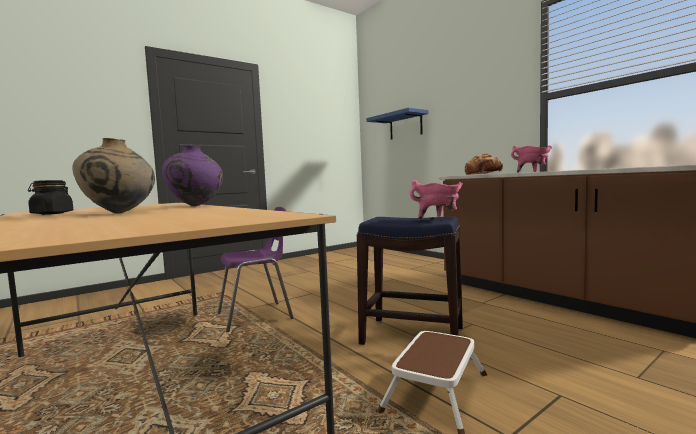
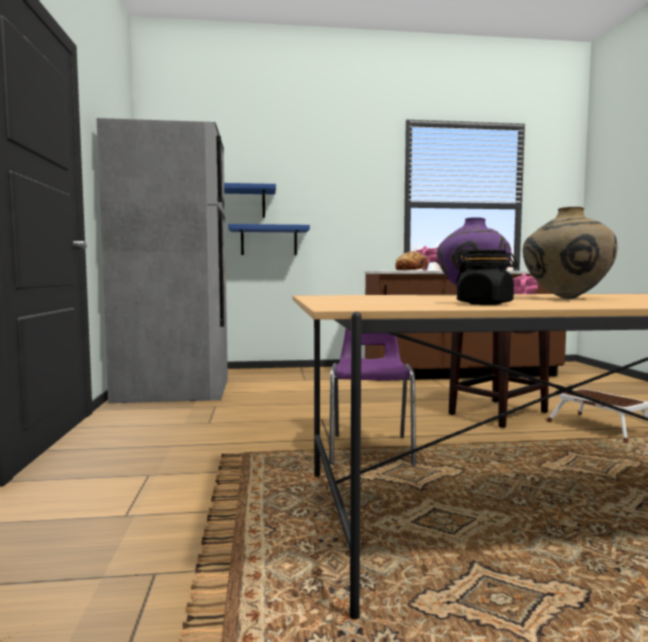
camera: 60 degrees left, 0 degrees up
none -> grey fridge [97,118,228,403]
none -> blue shelf [228,224,310,255]

